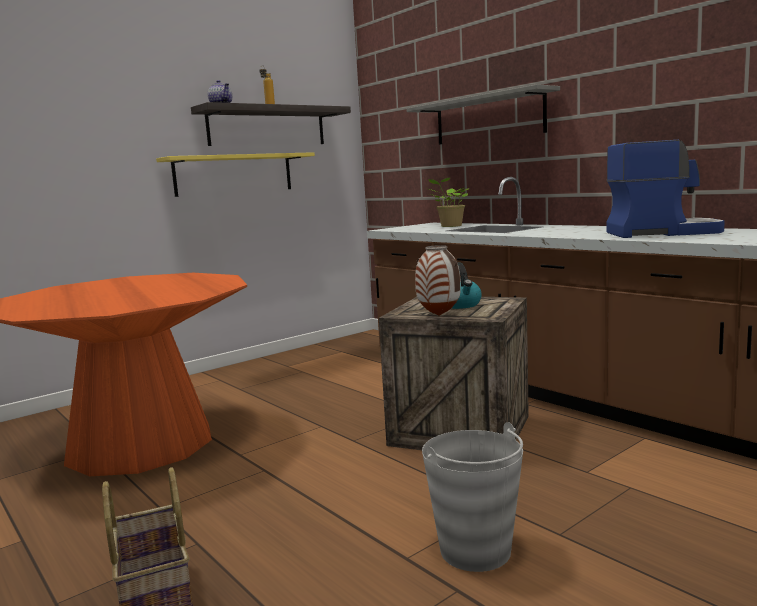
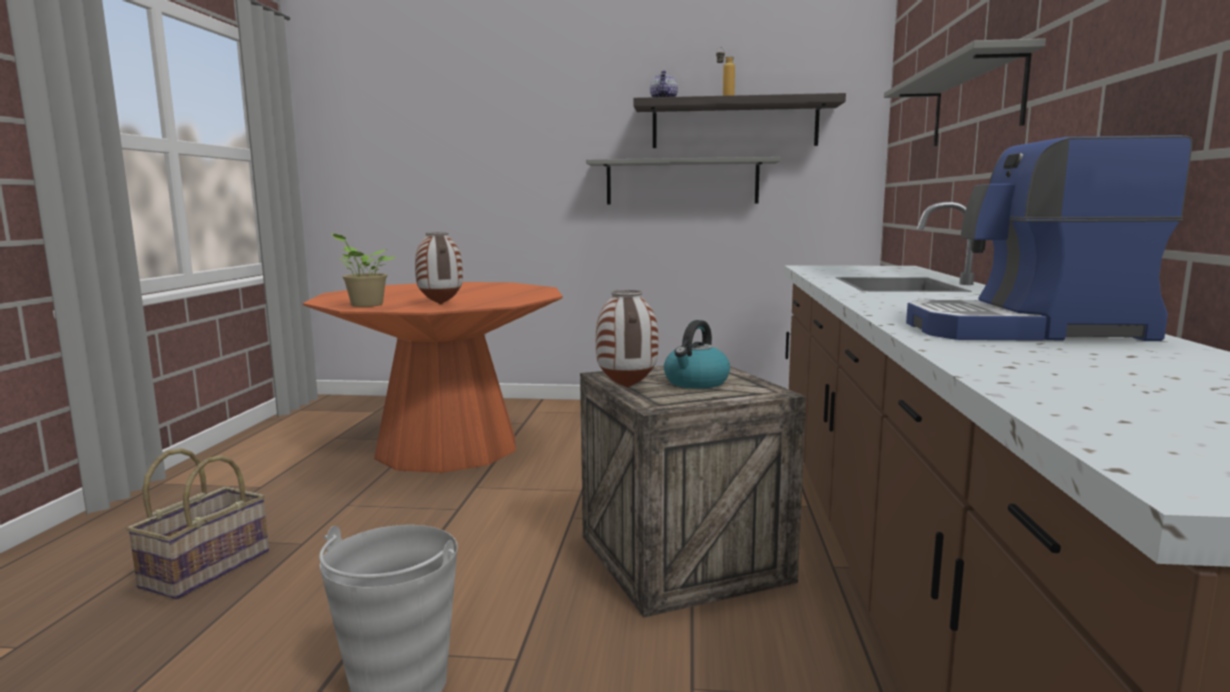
camera: 45 degrees right, 0 degrees up
yellow shelf [156,152,315,197] -> grey shelf [586,157,781,205]
potted plant [429,177,469,227] -> potted plant moved to [331,233,396,307]
coffee machine [606,140,725,238] -> coffee machine turned 135 degrees clockwise [906,135,1192,341]
none -> vase [415,232,463,304]

